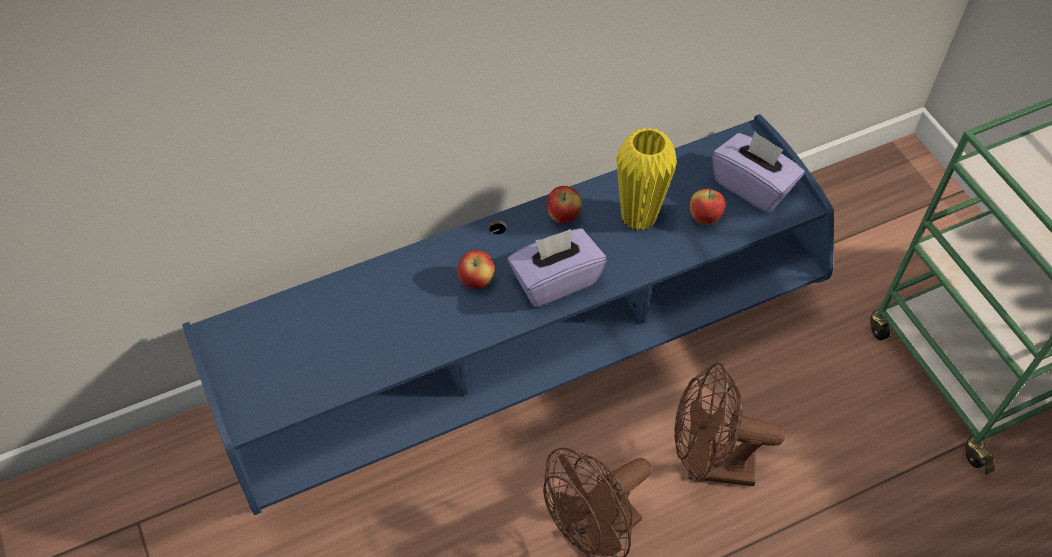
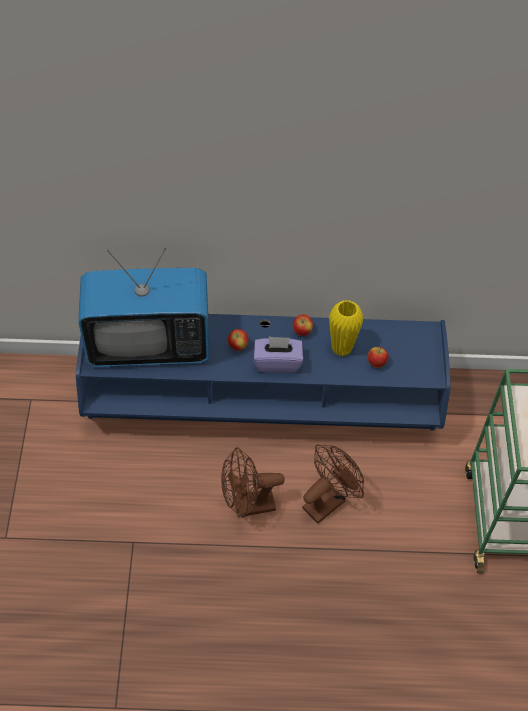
camera: 25 degrees right, 0 degrees up
brown fan [674,362,785,486] -> brown fan turned 105 degrees clockwise [302,444,364,524]
purple tissue box [712,131,805,213] -> none
none -> television [78,248,210,367]

